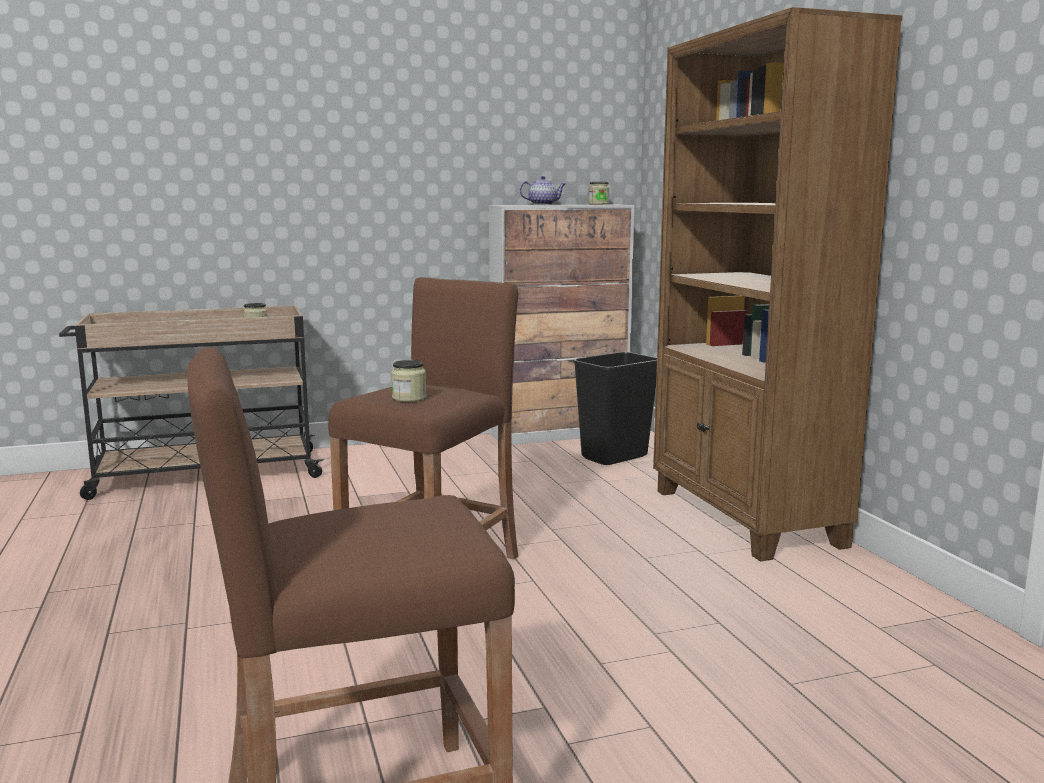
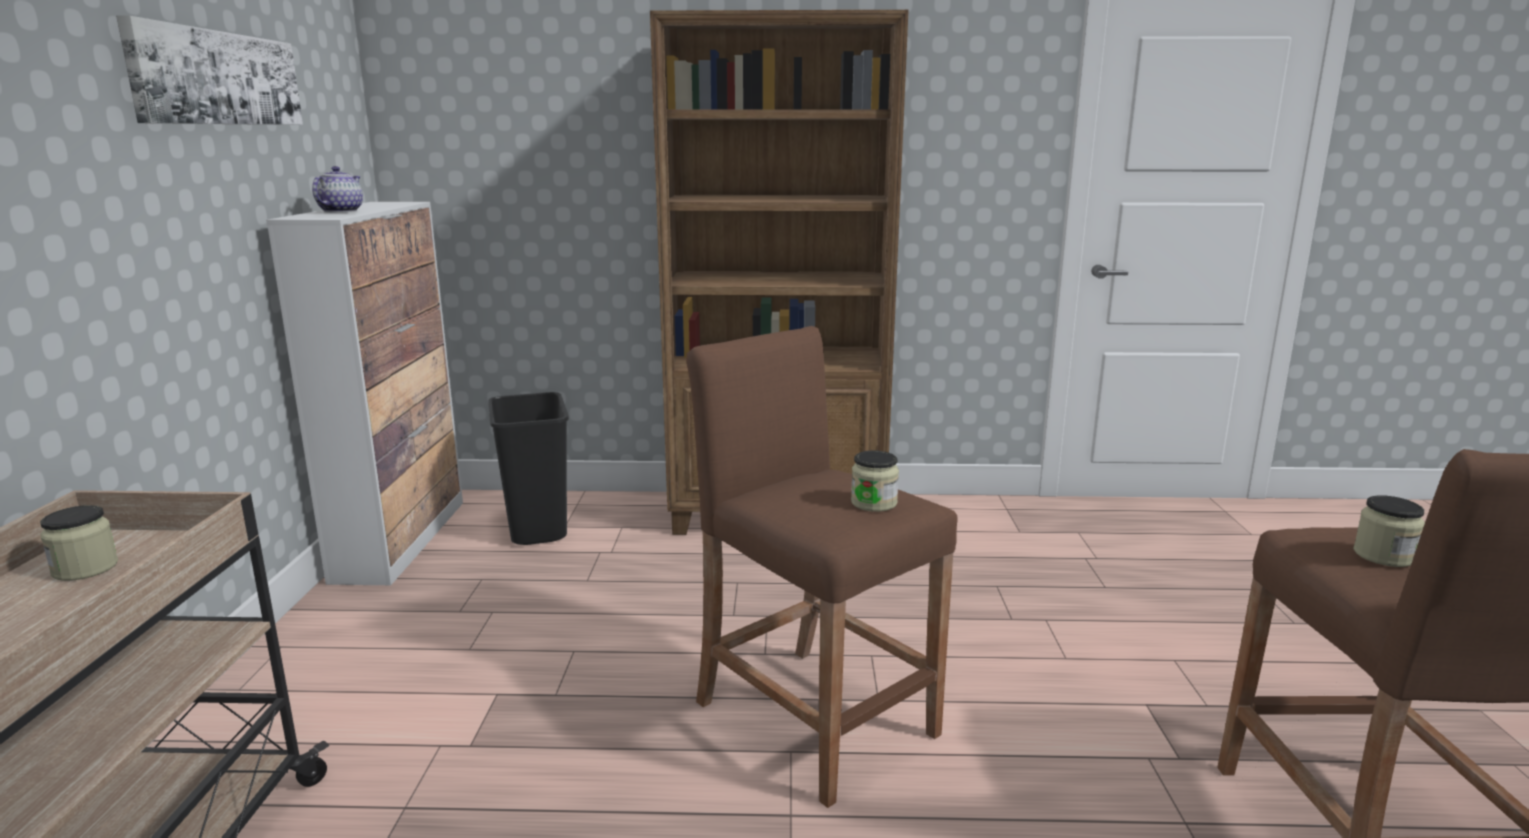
camera: 70 degrees left, 5 degrees up
jar [589,182,609,205] -> jar moved to [1353,495,1425,567]
none -> picture [116,16,303,125]

